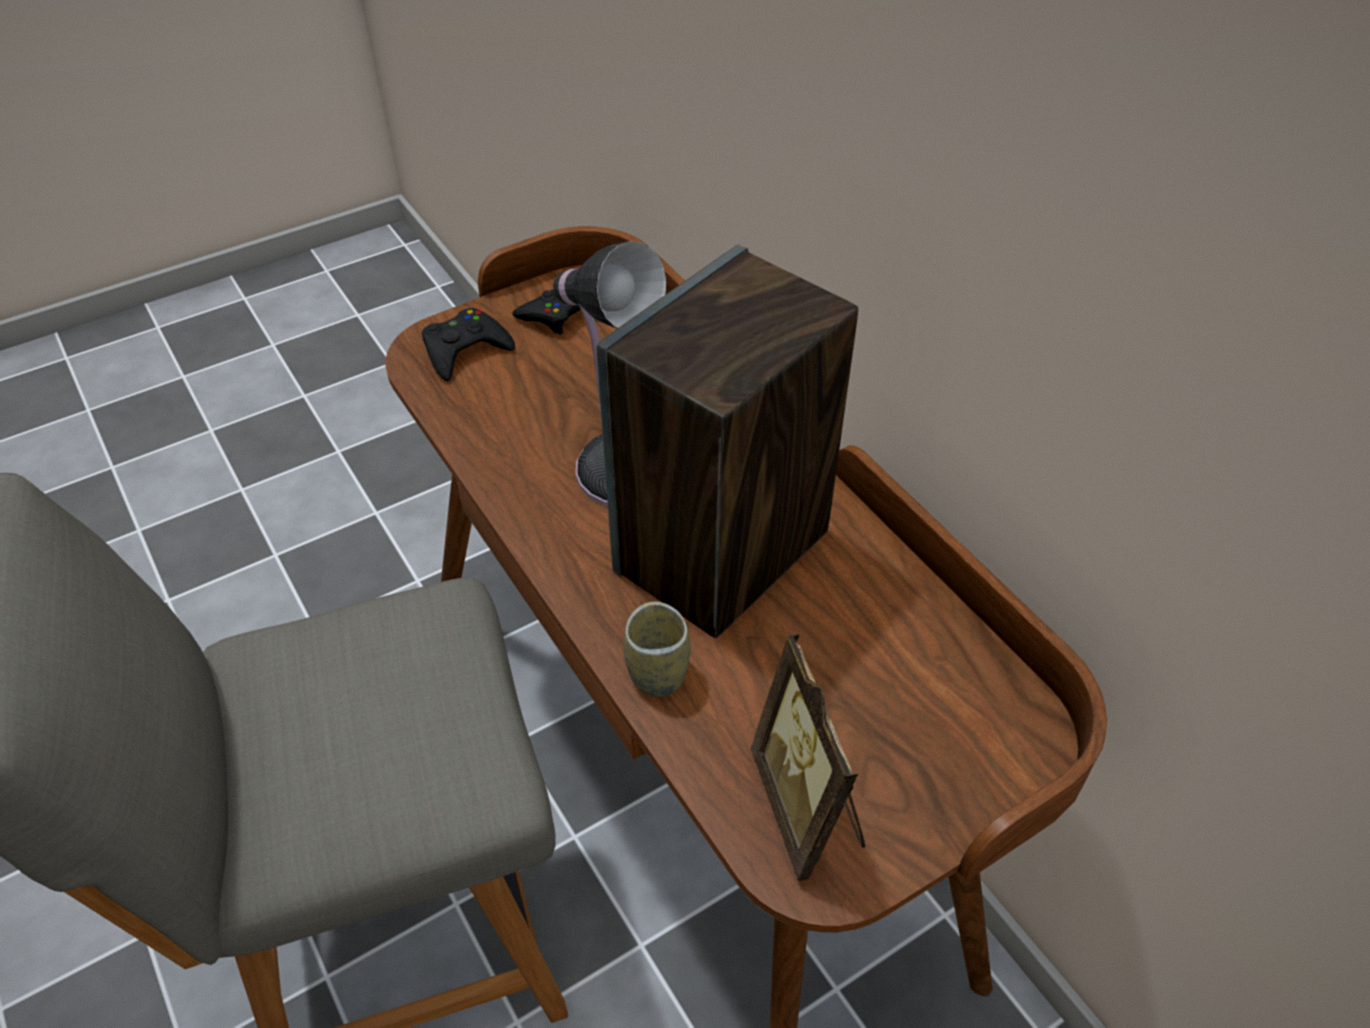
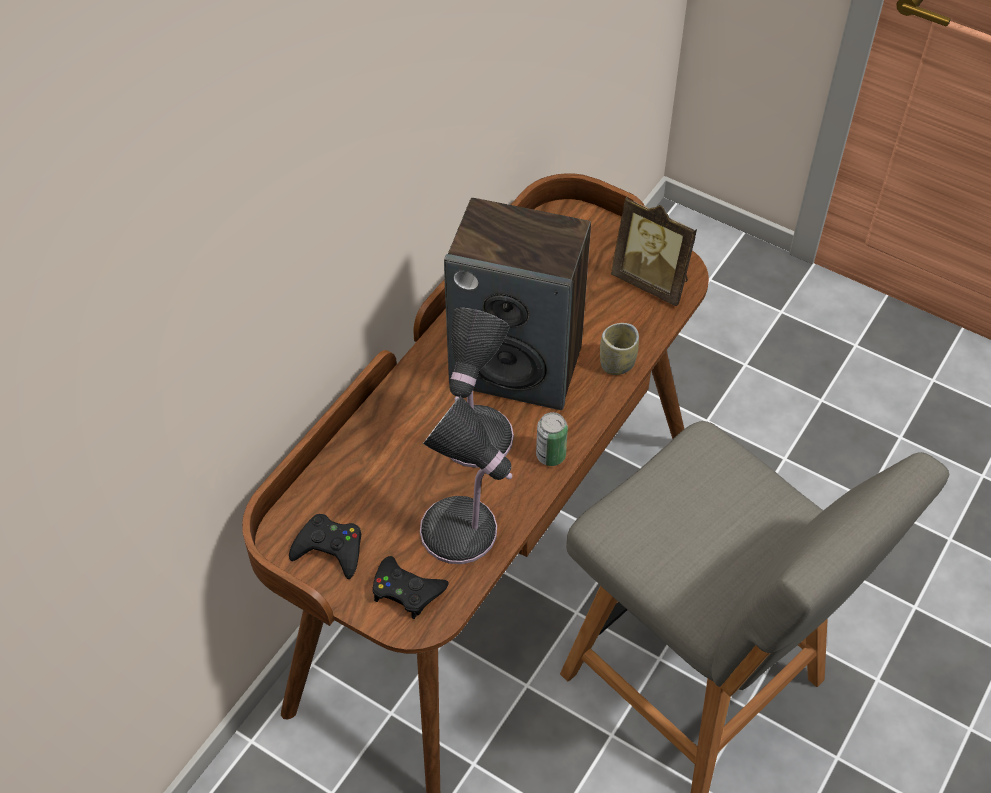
camera: 115 degrees left, 5 degrees up
picture frame [751,634,865,881] -> picture frame turned 75 degrees clockwise [611,196,697,307]
none -> table lamp [420,396,512,564]
none -> can [536,412,568,466]

